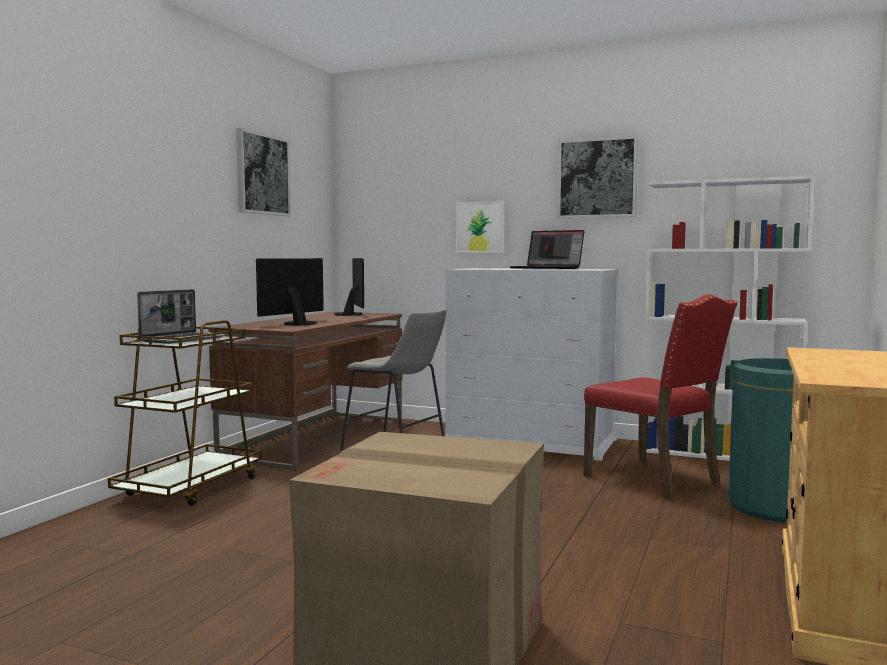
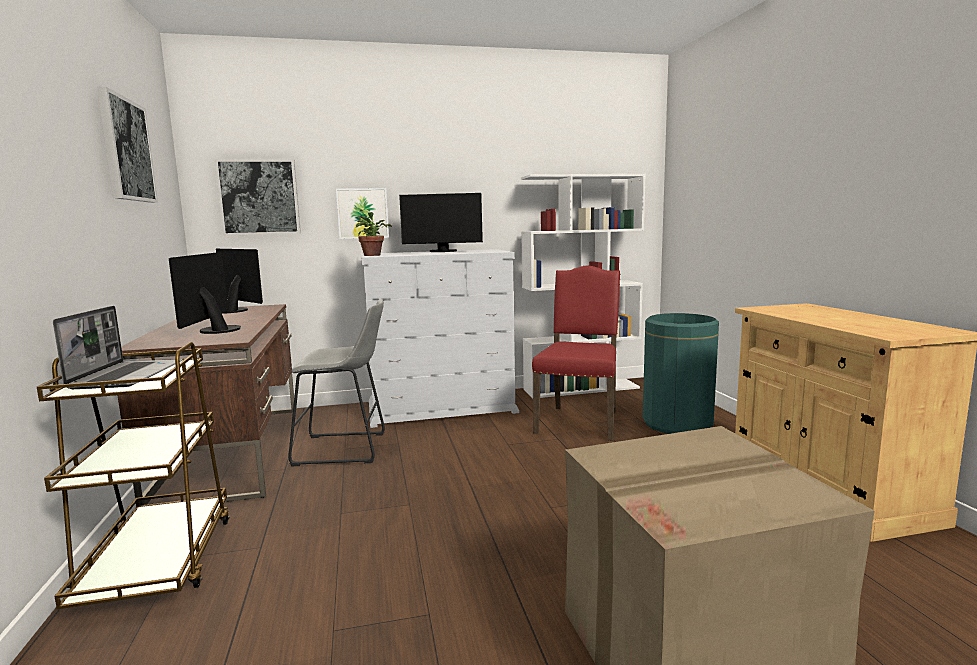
camera: 35 degrees left, 5 degrees up
laptop [509,230,584,269] -> monitor [399,193,483,252]
picture [557,135,638,218] -> picture moved to [214,159,301,236]
red chair [584,294,738,501] -> red chair turned 90 degrees counterclockwise [532,265,620,441]
none -> potted plant [356,209,392,256]

